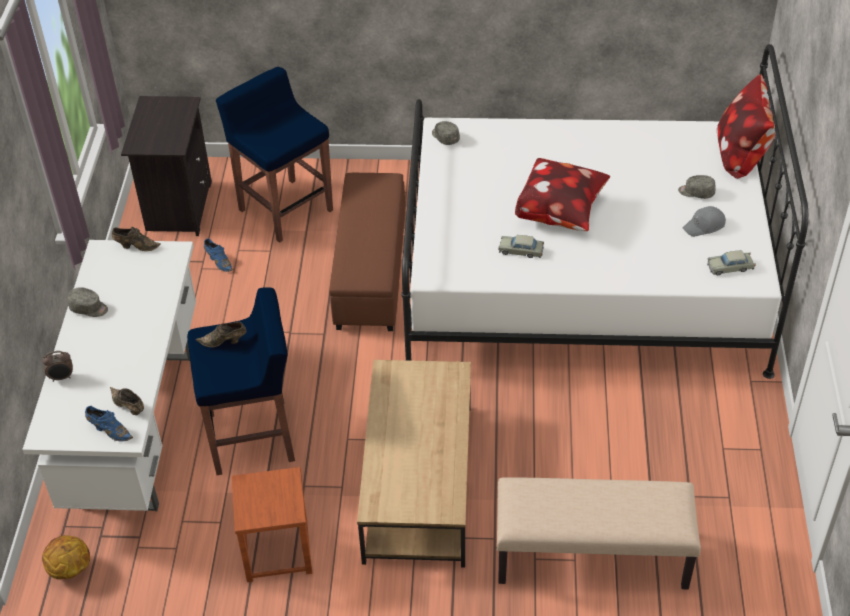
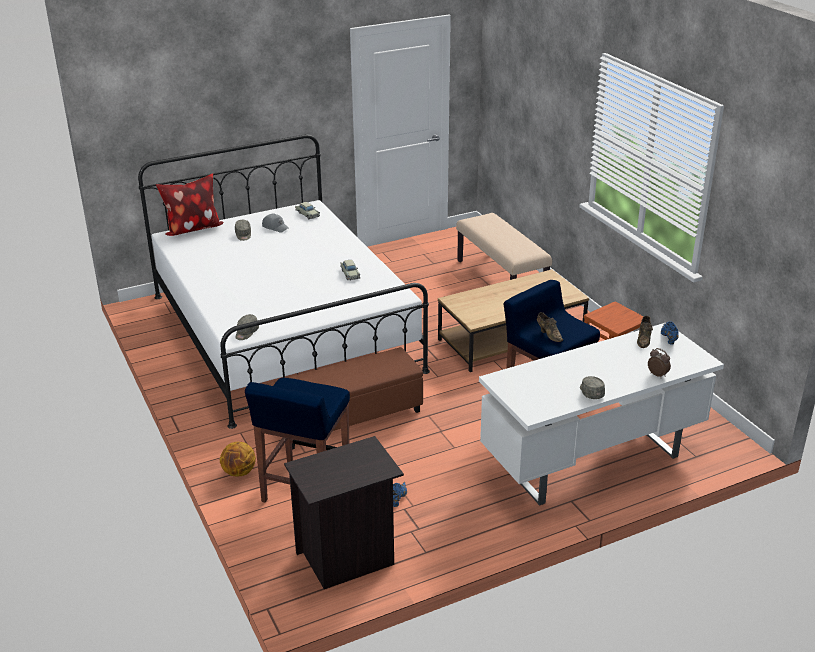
camera: 120 degrees left, 15 degrees down
basketball [42,535,90,579] -> basketball moved to [220,442,256,477]
brown shoe [112,227,161,251] -> none
pillow [515,158,610,231] -> none

